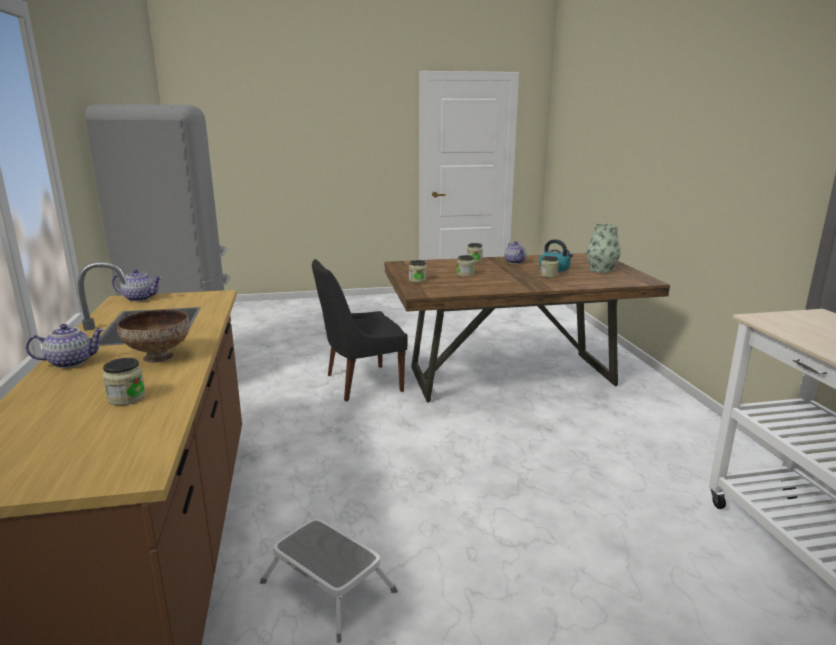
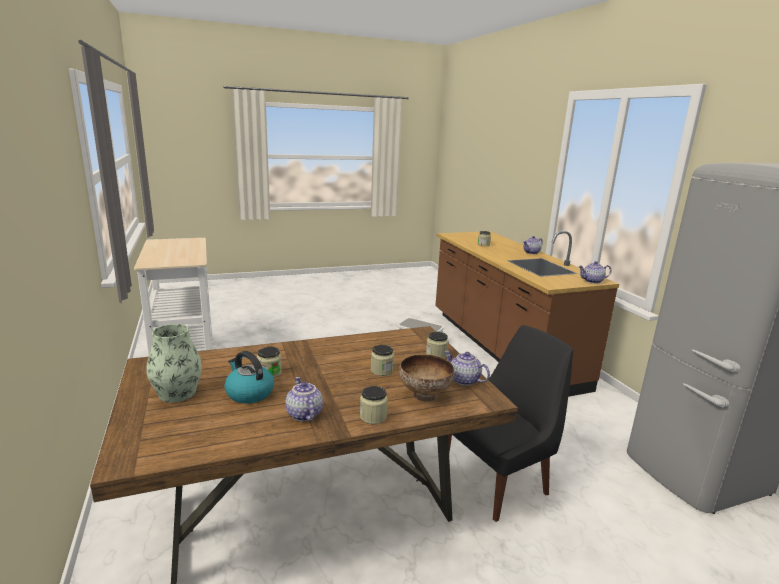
camera: 170 degrees right, 0 degrees up
bowl [117,309,190,363] -> bowl moved to [399,354,455,402]
none -> teapot [444,351,490,386]

